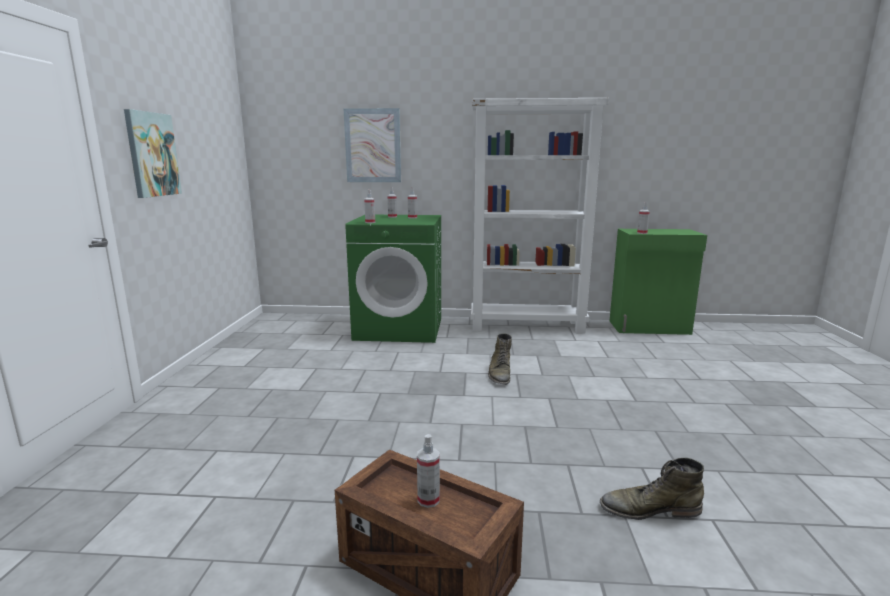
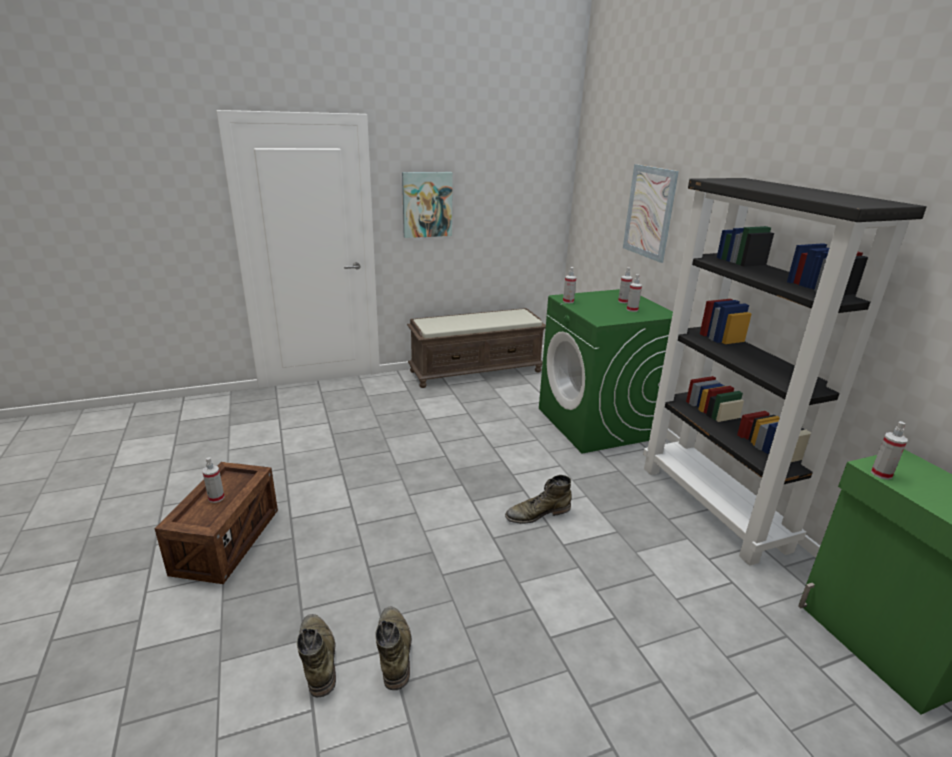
camera: 65 degrees right, 10 degrees up
white bookcase [471,98,609,334] -> black bookcase [643,178,927,566]
none -> green boot [375,607,412,690]
none -> brown bench [407,308,546,388]

